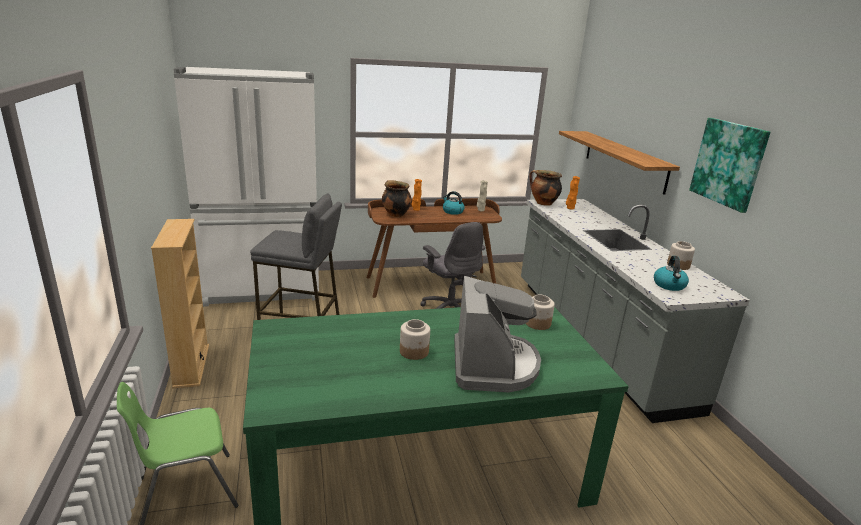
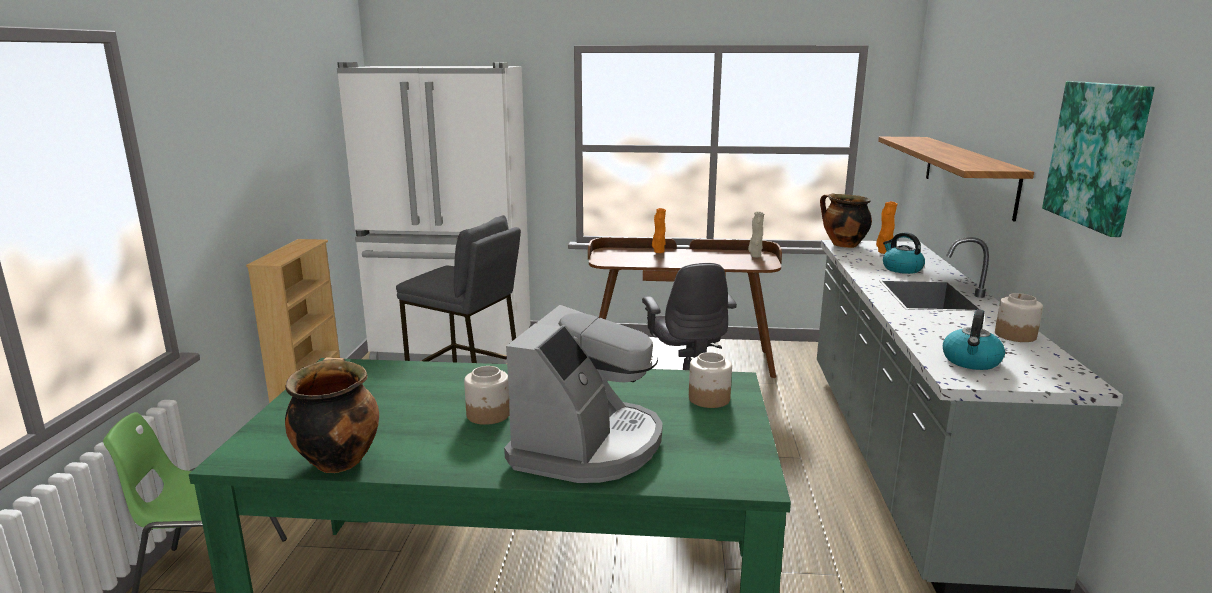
camera: 20 degrees right, 5 degrees down
cooking pot [382,180,412,217] -> cooking pot moved to [285,357,379,473]
kettle [443,191,465,215] -> kettle moved to [883,232,925,274]

